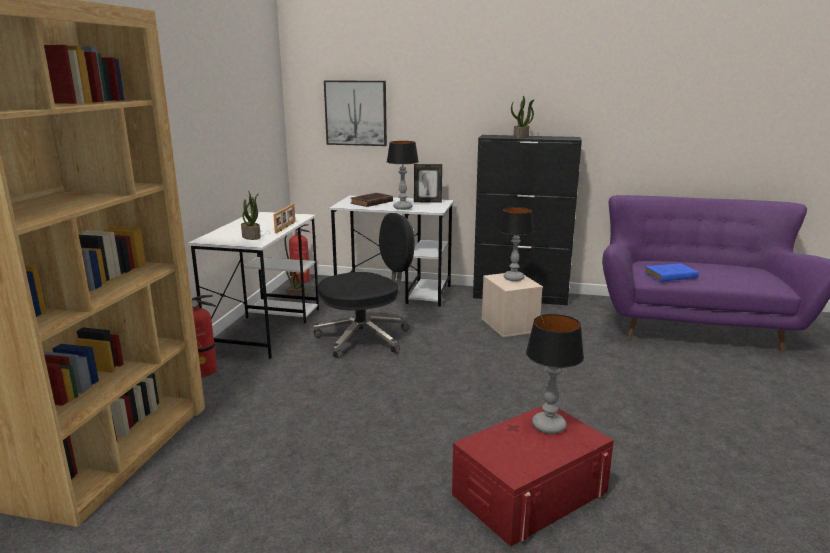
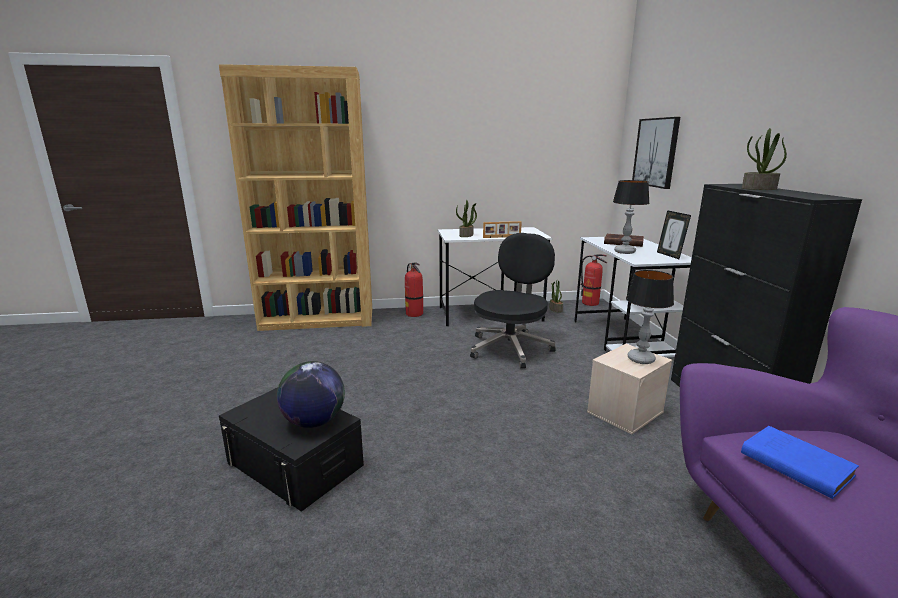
camera: 70 degrees right, 0 degrees up
black office chair [313,213,415,358] -> black office chair turned 105 degrees counterclockwise [470,233,555,369]
red storage box [452,406,614,547] -> black storage box [219,387,364,512]
table lamp [526,314,584,434] -> globe [277,361,345,428]

